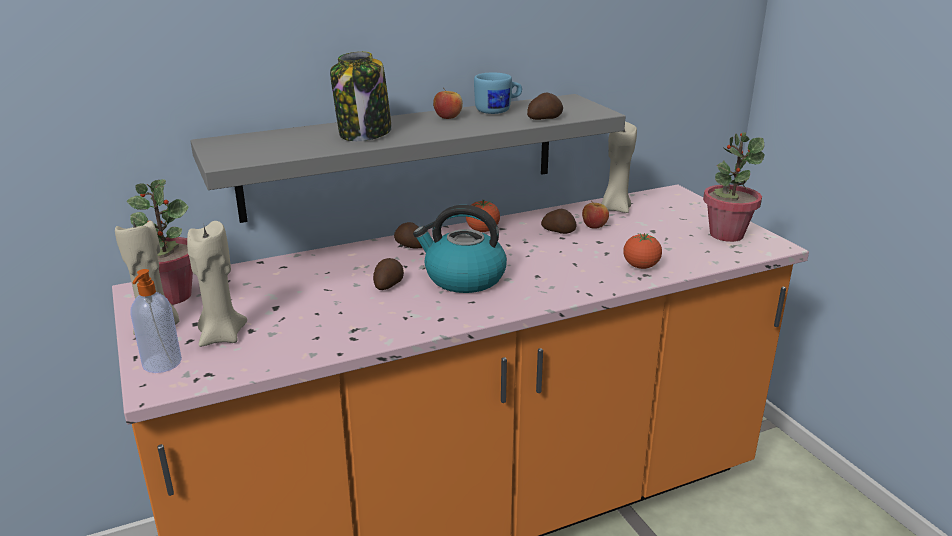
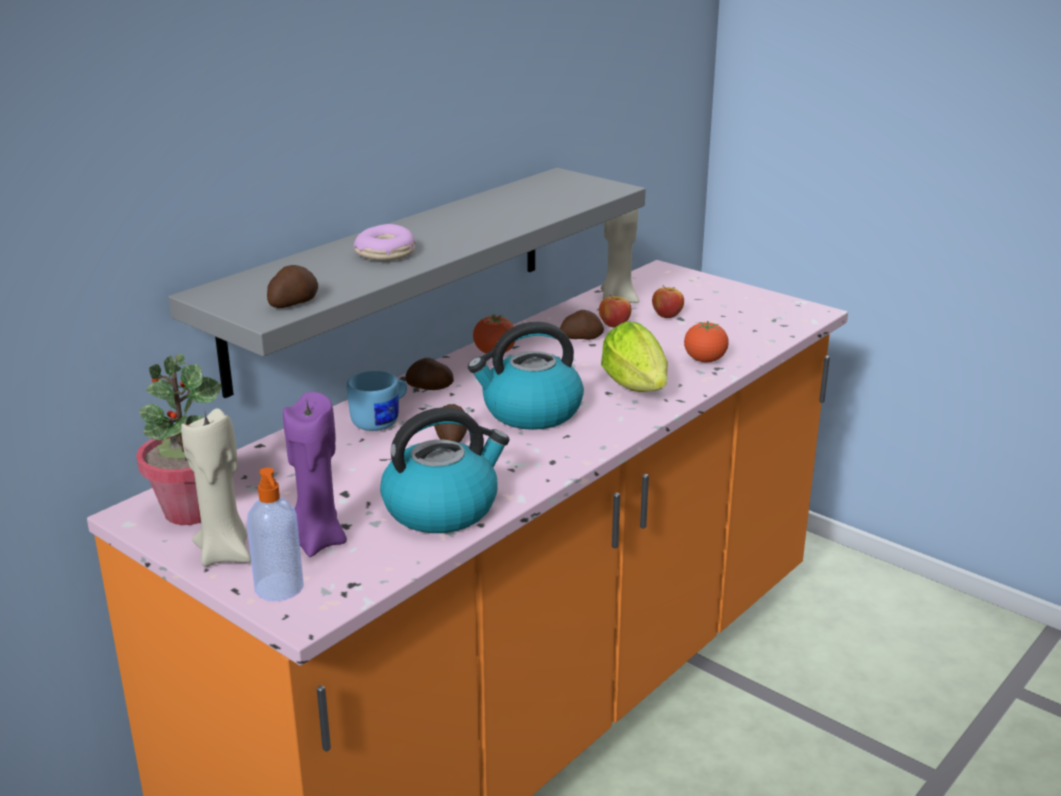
camera: 25 degrees left, 0 degrees up
beige candle [187,221,247,347] -> purple candle [283,392,347,557]
jar [330,51,392,141] -> donut [354,224,415,261]
apple [433,88,463,119] -> apple moved to [652,285,684,318]
blue mug [474,73,522,114] -> blue mug moved to [347,371,407,431]
potato [527,93,563,120] -> potato moved to [267,265,318,308]
potted plant [703,132,765,242] -> none
none -> kettle [380,407,510,533]
none -> lettuce [601,321,668,392]

